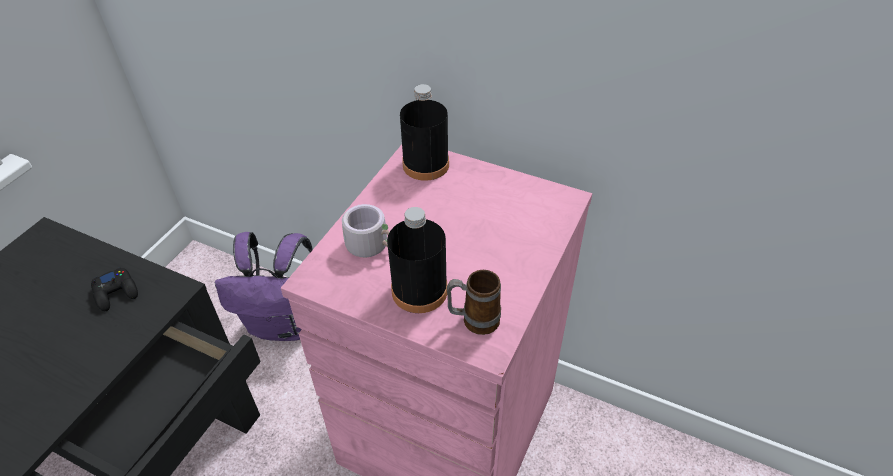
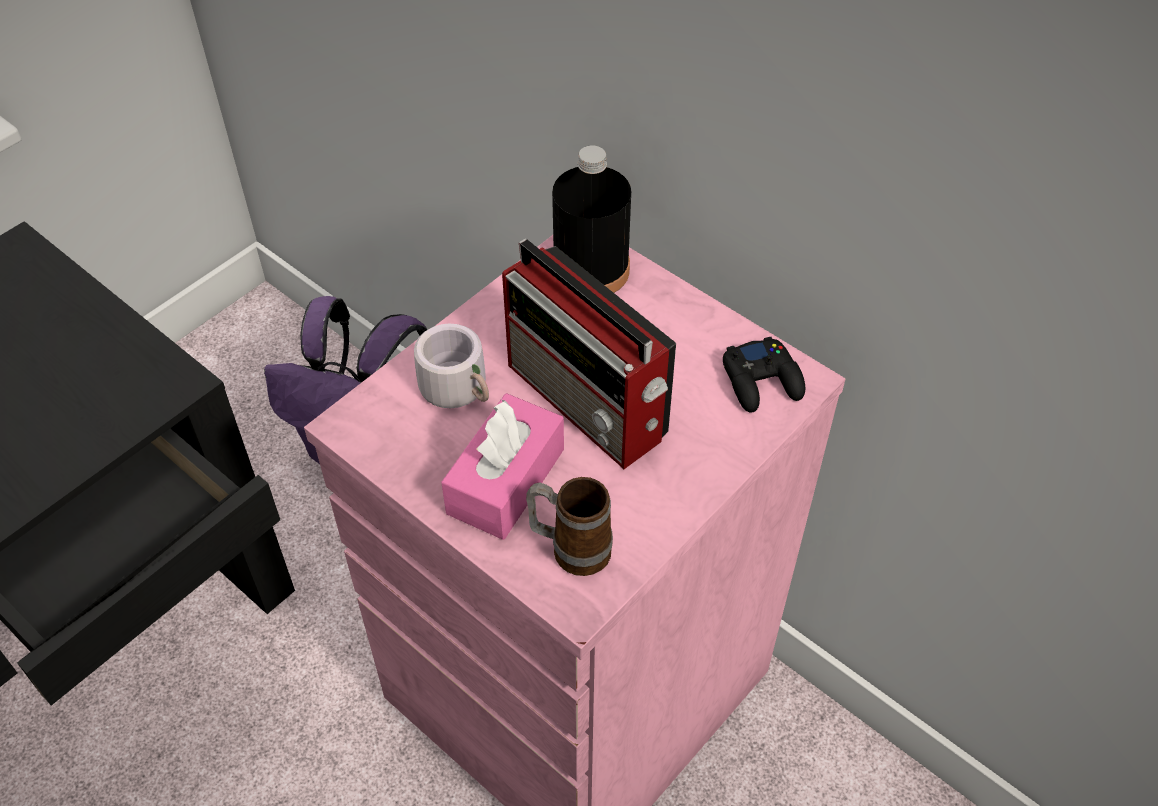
camera: 15 degrees right, 5 degrees up
black game controller [91,267,138,311] -> black game controller moved to [723,337,805,413]
black bottle [387,207,448,313] -> pink tissue box [441,393,564,540]
none -> radio [502,239,676,469]

